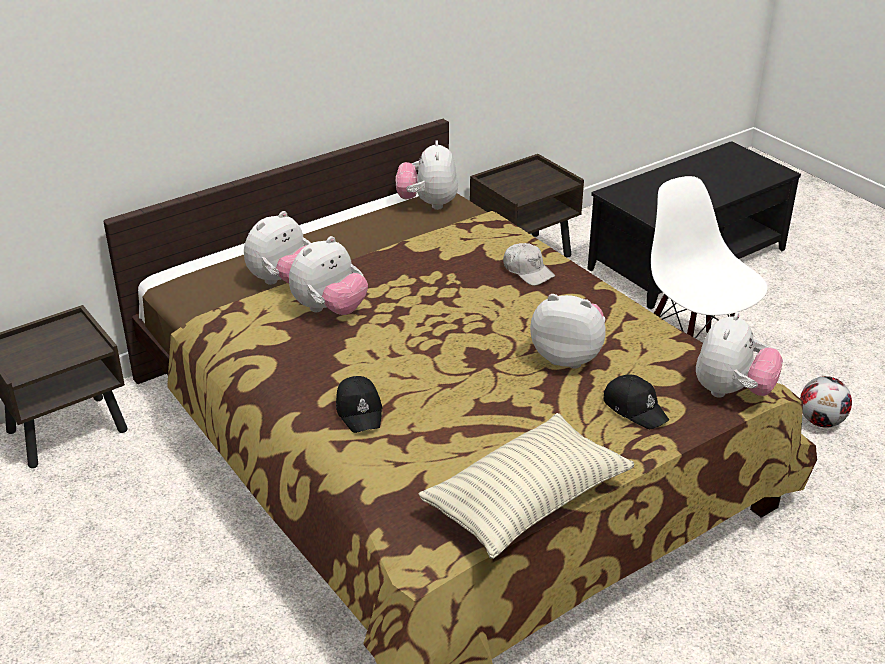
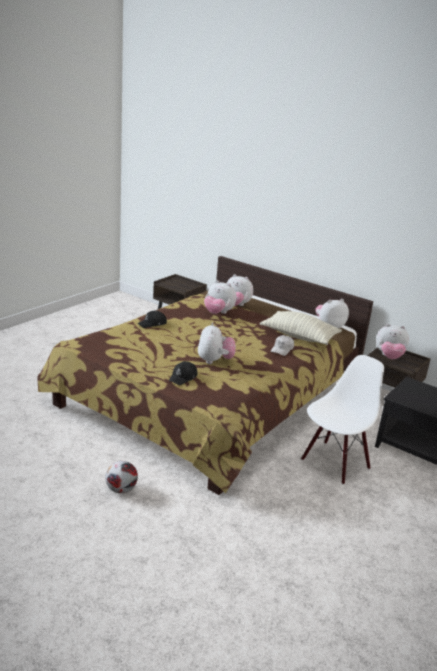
camera: 70 degrees right, 10 degrees down
pillow [419,413,634,559] -> pillow moved to [260,311,342,345]
plush toy [696,312,783,398] -> plush toy moved to [376,324,409,359]
football [800,376,852,428] -> football moved to [105,461,138,493]

